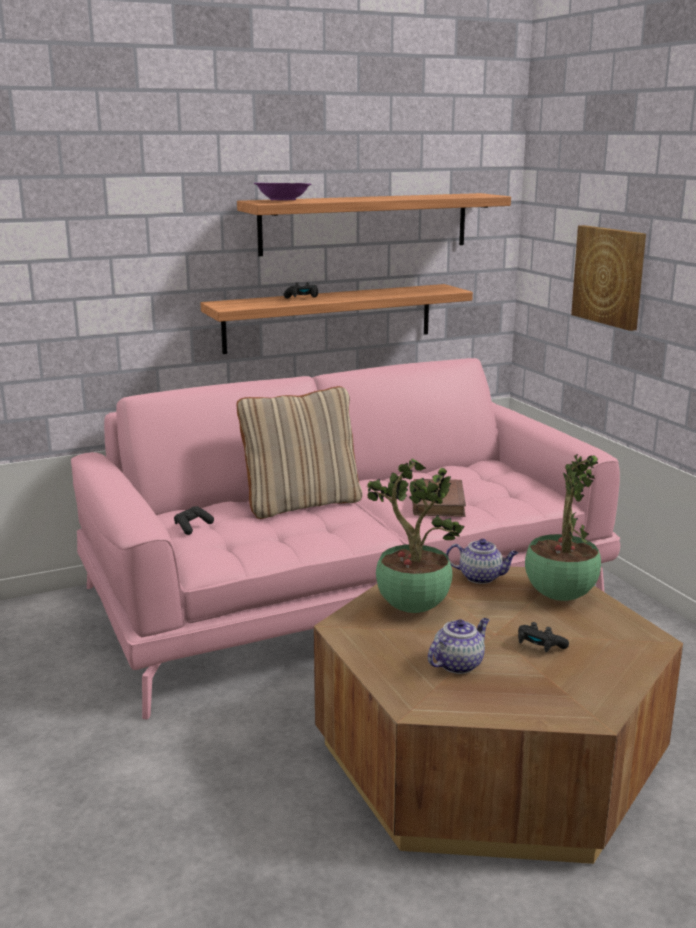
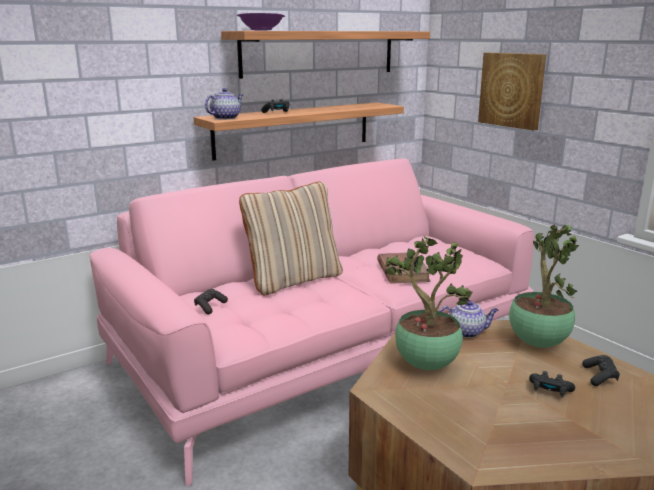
camera: 10 degrees left, 0 degrees up
teapot [428,618,489,674] -> teapot moved to [205,88,243,120]
none -> black game controller [582,355,620,386]

